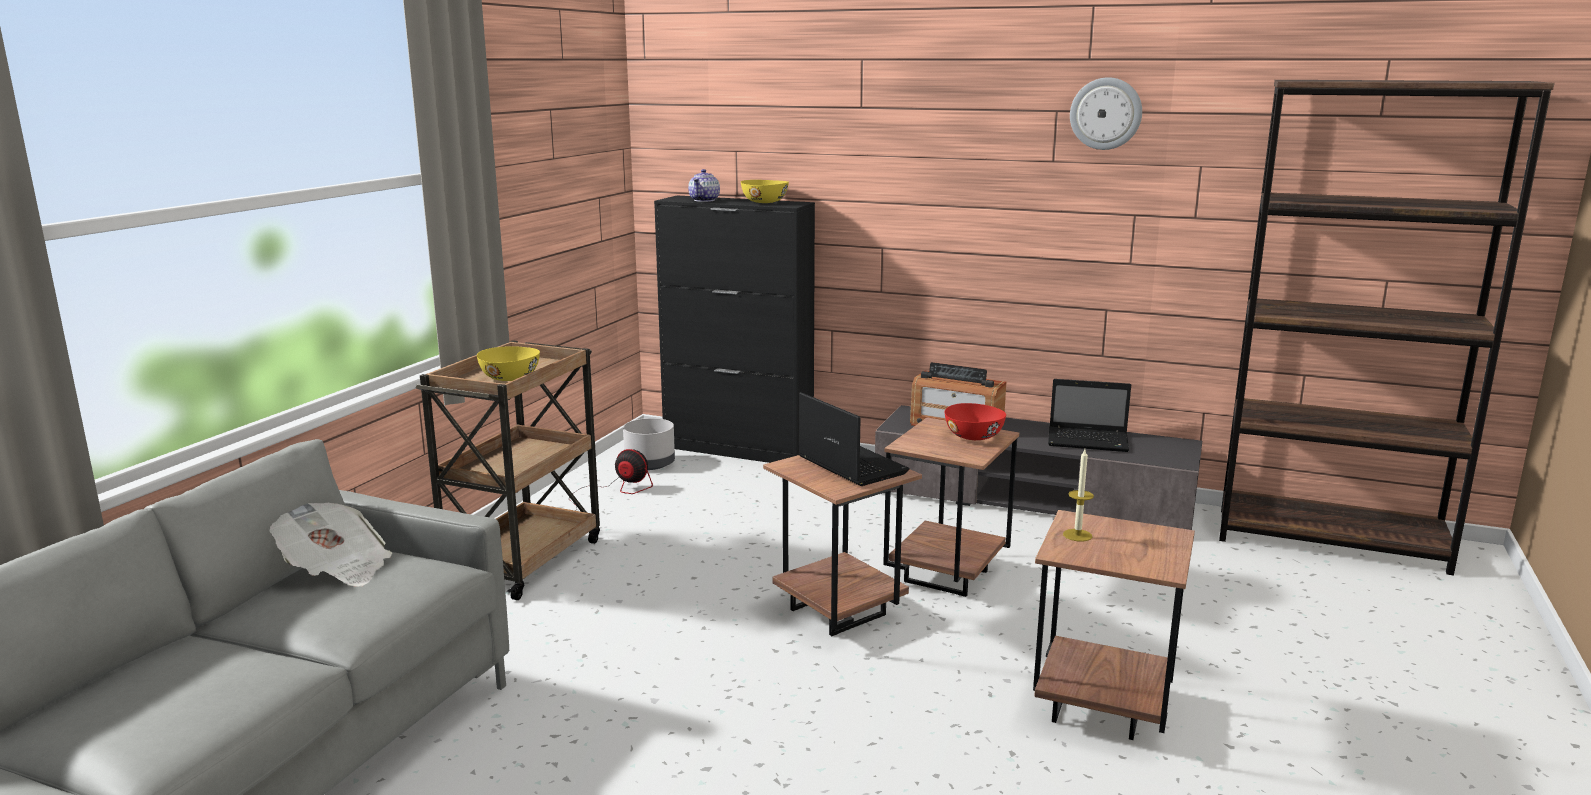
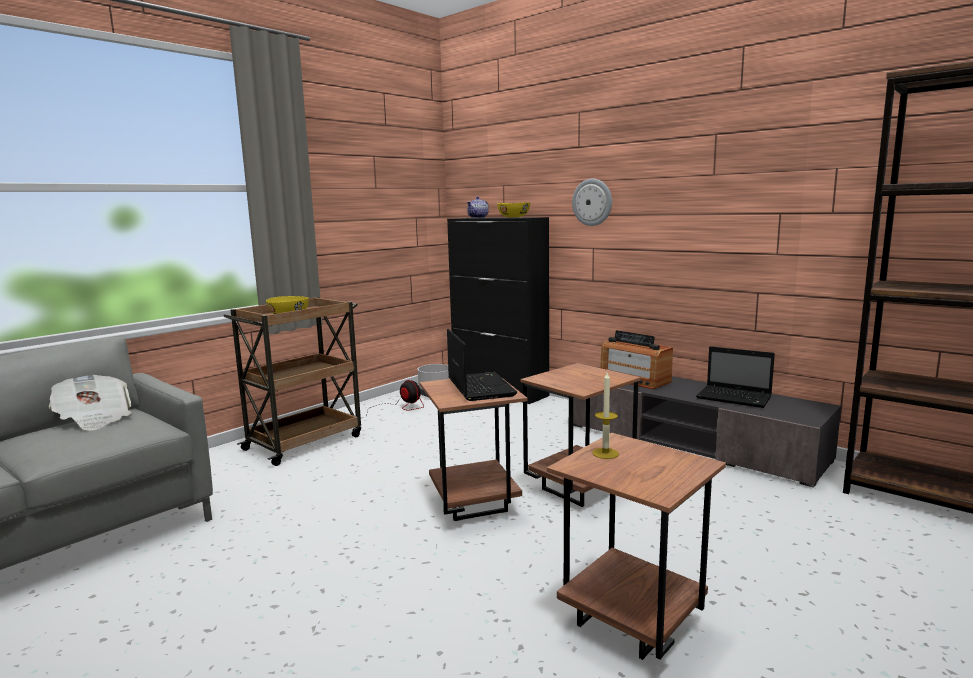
camera: 20 degrees right, 5 degrees down
red bowl [945,403,1006,440] -> none
wall clock [1070,77,1142,150] -> wall clock moved to [572,179,612,226]

